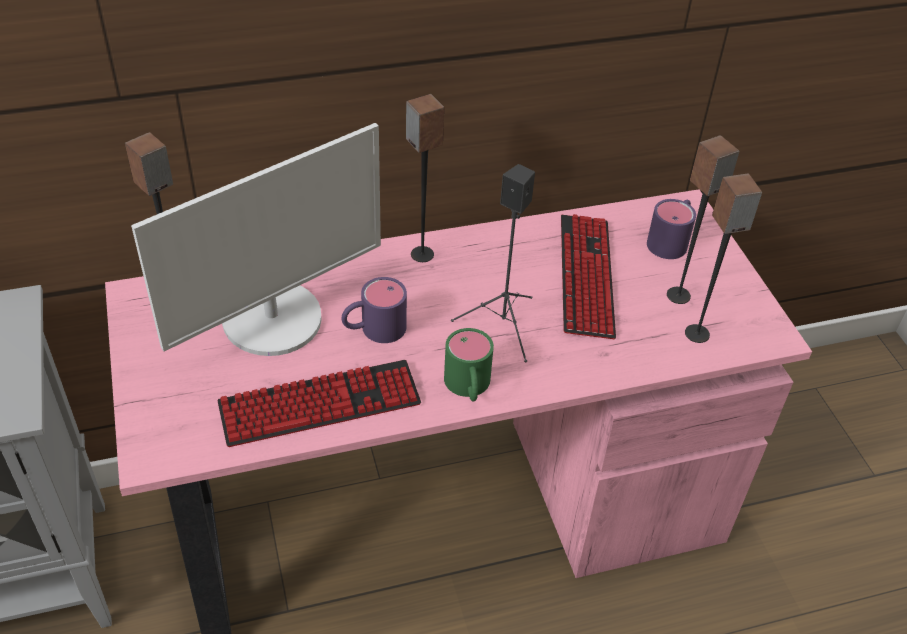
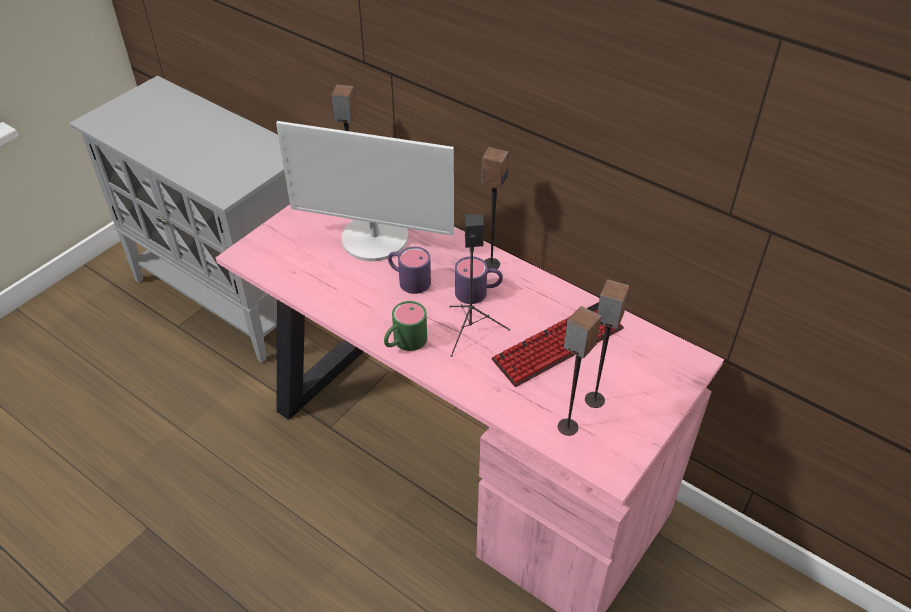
camera: 55 degrees right, 0 degrees up
keyboard [217,360,421,447] -> none
purple mug [647,199,696,259] -> purple mug moved to [455,256,503,304]

